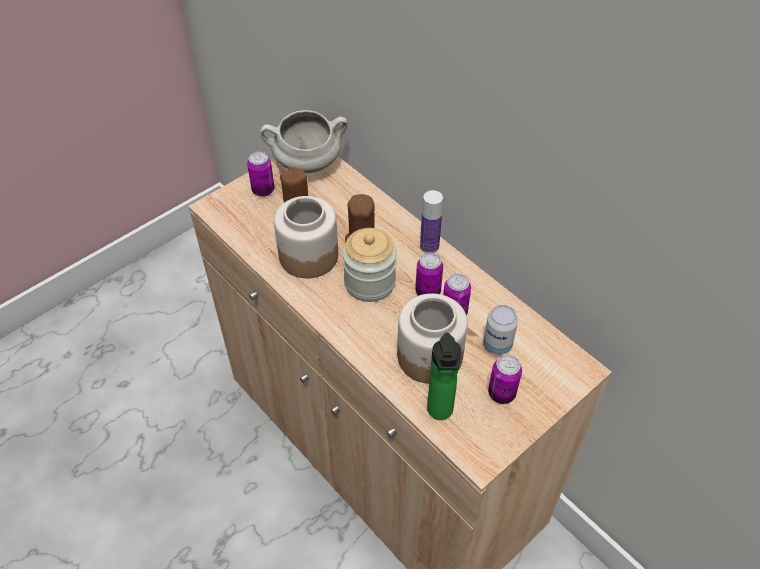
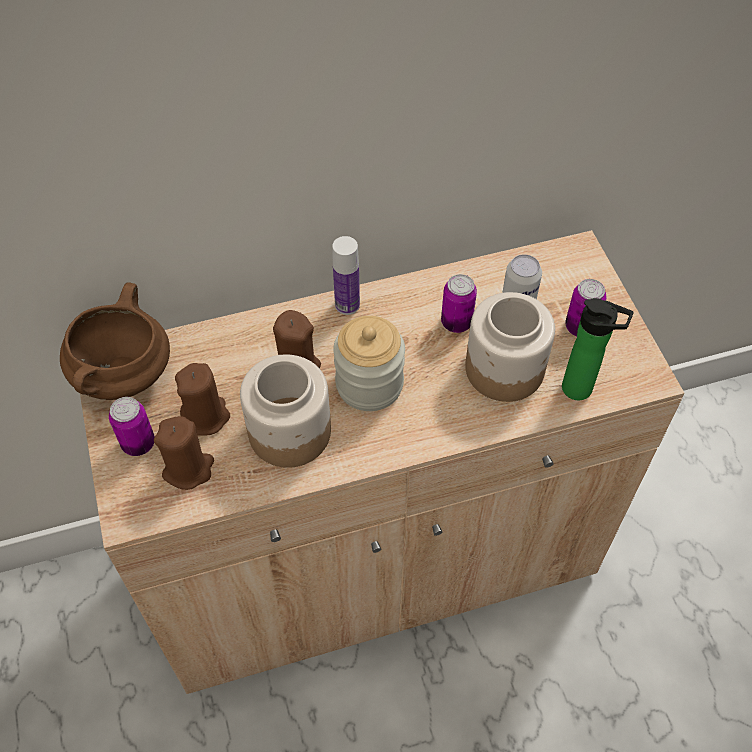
camera: 65 degrees left, 5 degrees up
white cooking pot [260,110,348,173] -> brown cooking pot [60,282,170,400]
can [416,253,443,296] -> none
none -> brown candle [154,416,214,490]

